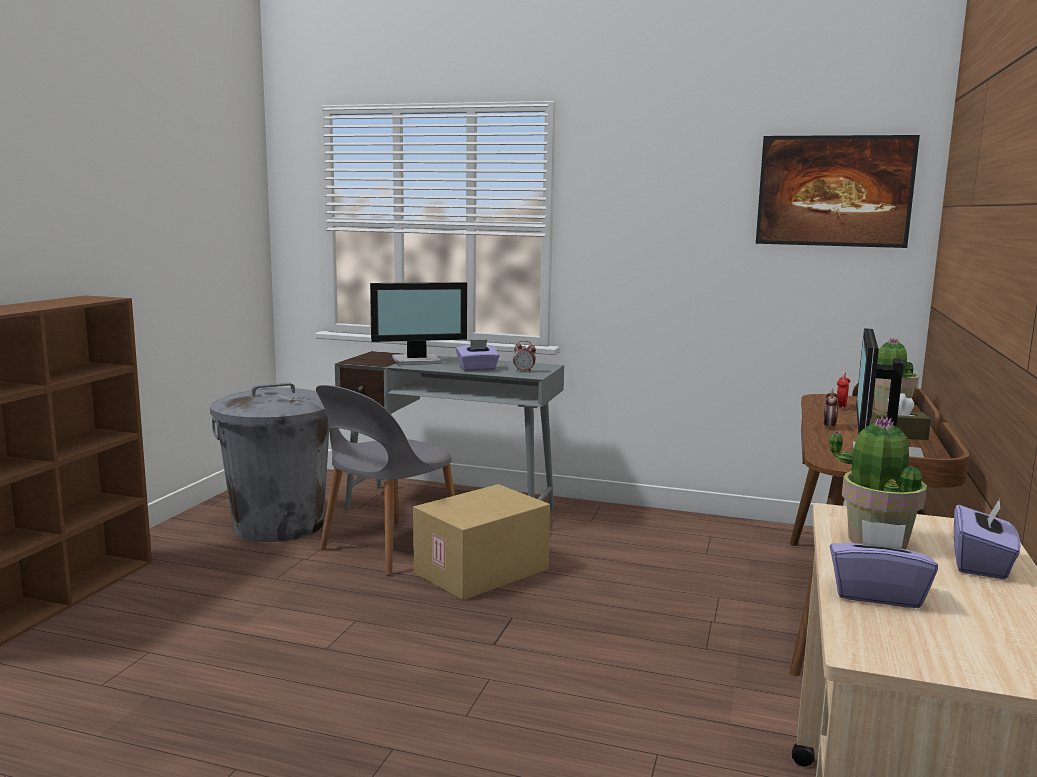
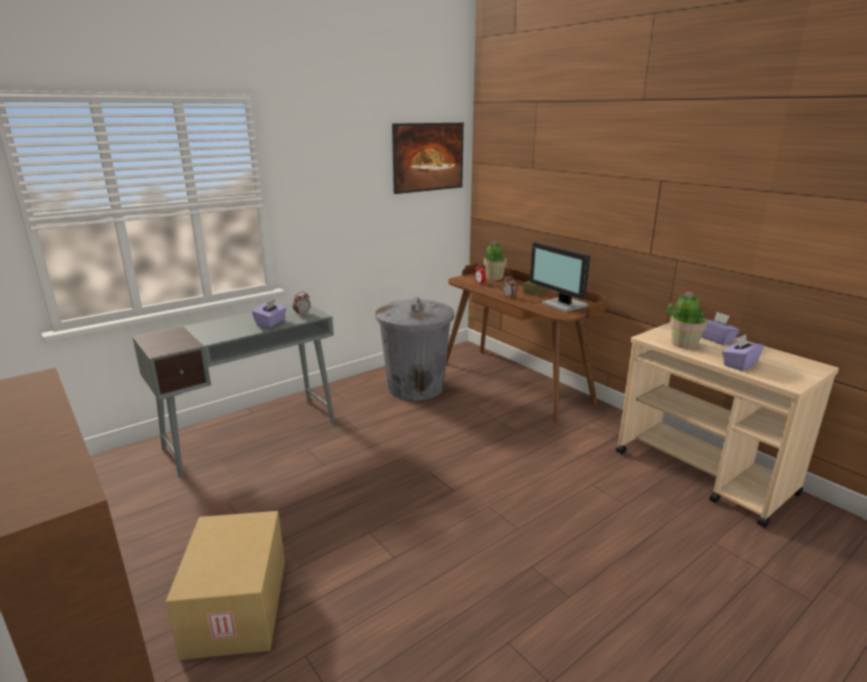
camera: 55 degrees left, 10 degrees up
grey trash can [210,382,329,542] -> grey trash can moved to [375,297,454,401]
grey chair [316,385,455,576] -> none
monitor [370,282,467,365] -> none
cardboard box [413,484,550,600] -> cardboard box moved to [166,511,285,660]

